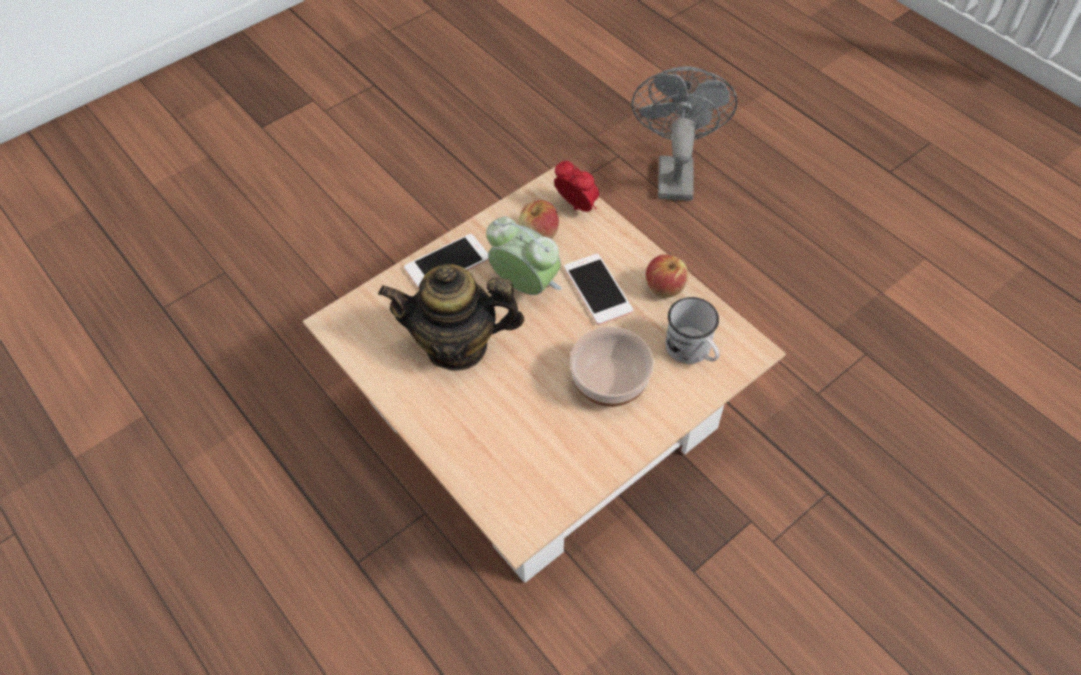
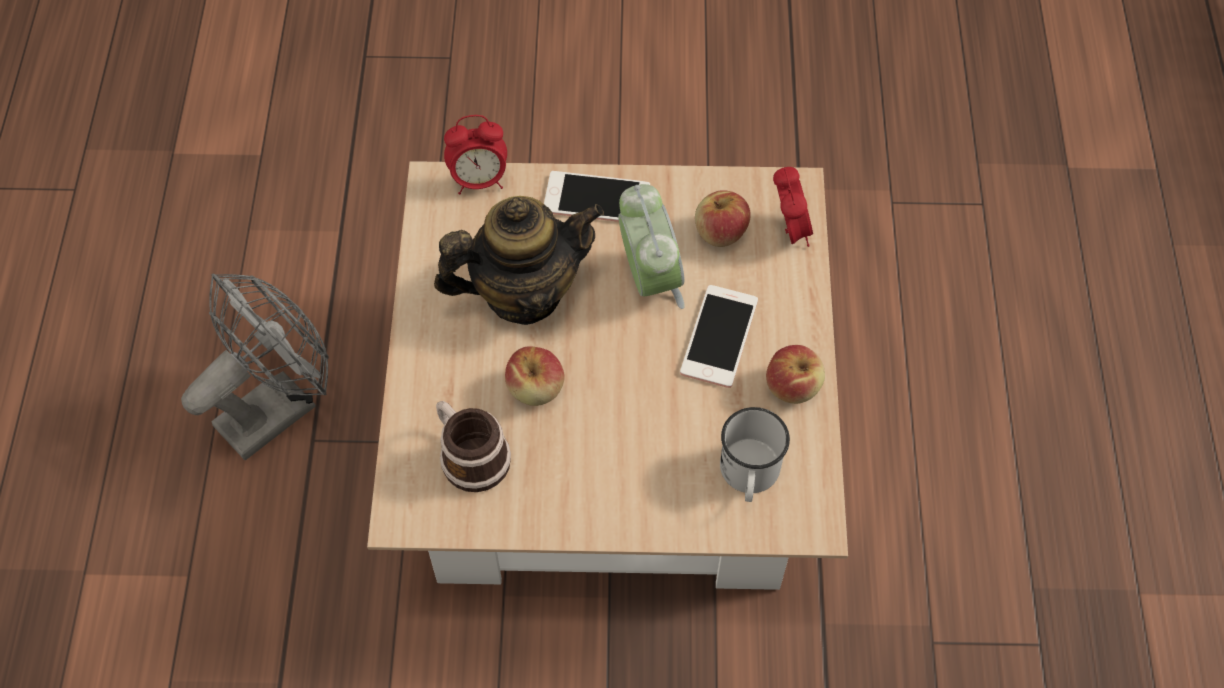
camera: 40 degrees right, 5 degrees up
teapot [379,264,525,371] -> teapot turned 120 degrees clockwise [434,196,604,325]
bowl [570,327,654,407] -> none
grey fan [631,66,737,201] -> grey fan moved to [181,274,329,460]
none -> mug [436,401,511,492]
none -> alarm clock [444,115,507,195]
none -> apple [505,347,565,406]

